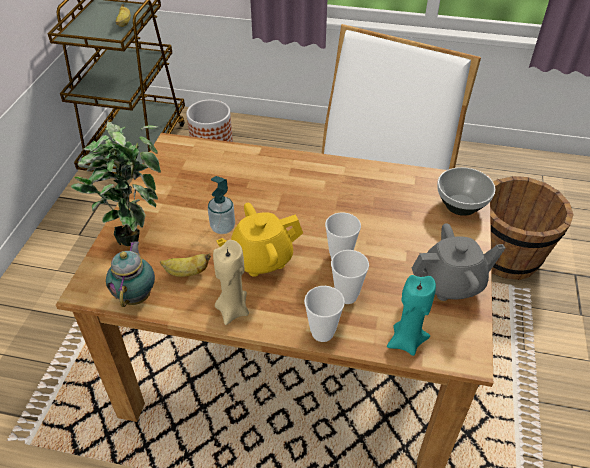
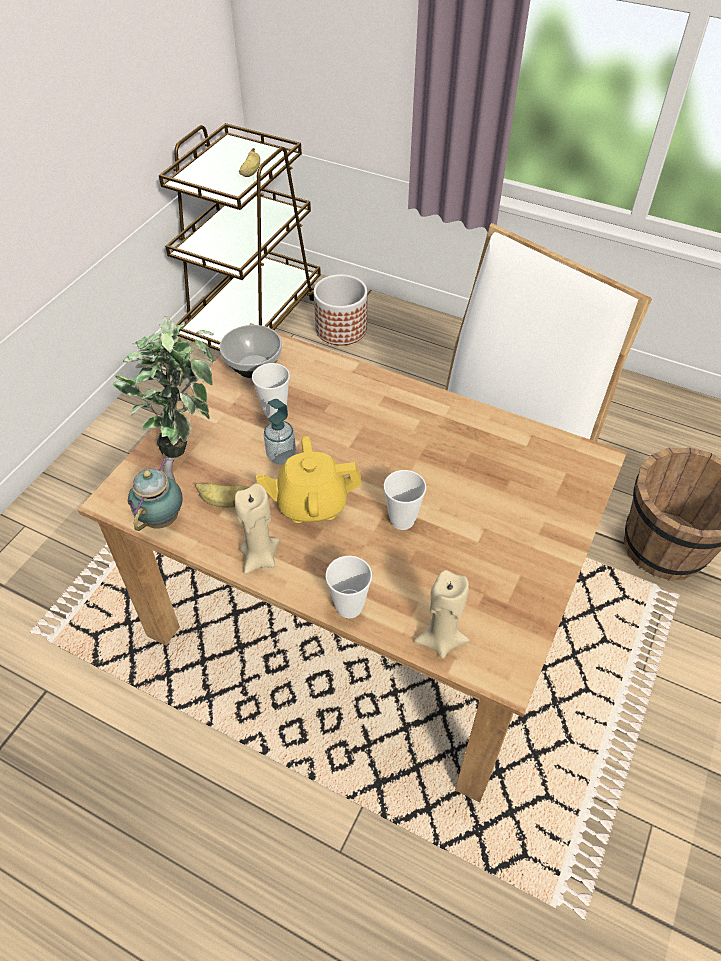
camera: 15 degrees right, 5 degrees up
cup [331,250,369,304] -> cup moved to [252,363,290,418]
turquoise candle [387,275,436,356] -> beige candle [415,570,470,659]
grey teapot [412,223,505,301] -> none
bowl [437,167,496,216] -> bowl moved to [219,325,282,378]

